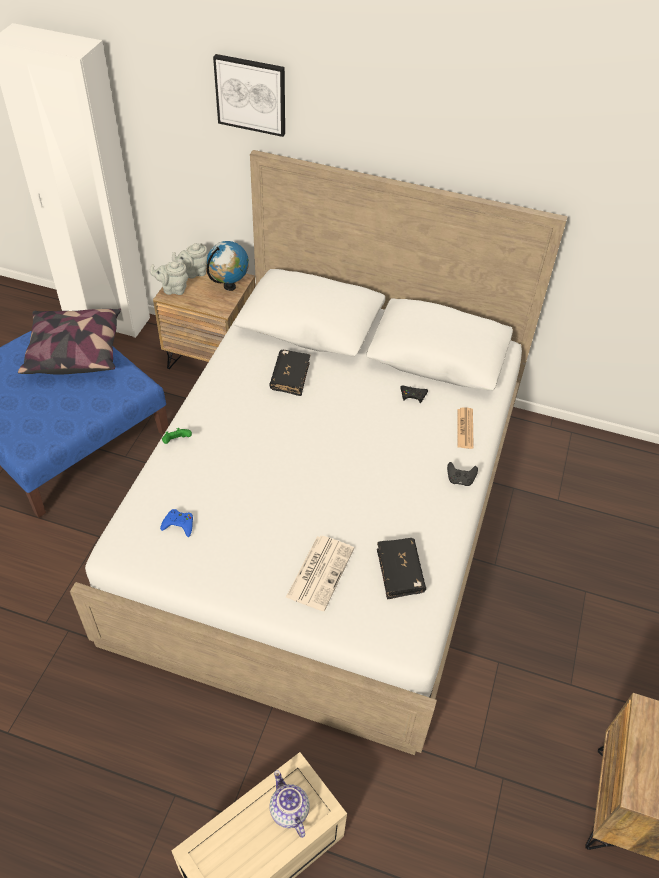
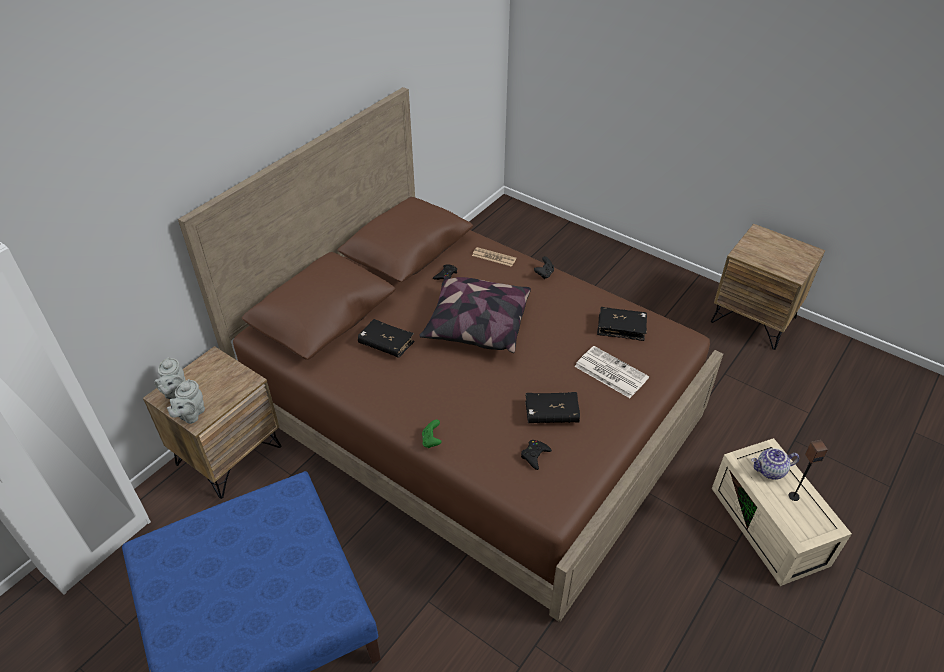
camera: 70 degrees left, 5 degrees down
pillow [18,309,121,374] -> pillow moved to [419,276,531,353]
white bed [70,150,568,755] -> brown bed [178,87,723,622]
blue game controller [160,509,193,537] -> black game controller [521,440,552,470]
globe [207,241,249,291] -> none
picture [213,54,285,137] -> none
none -> black book [525,392,580,423]
none -> speaker [788,440,828,501]

